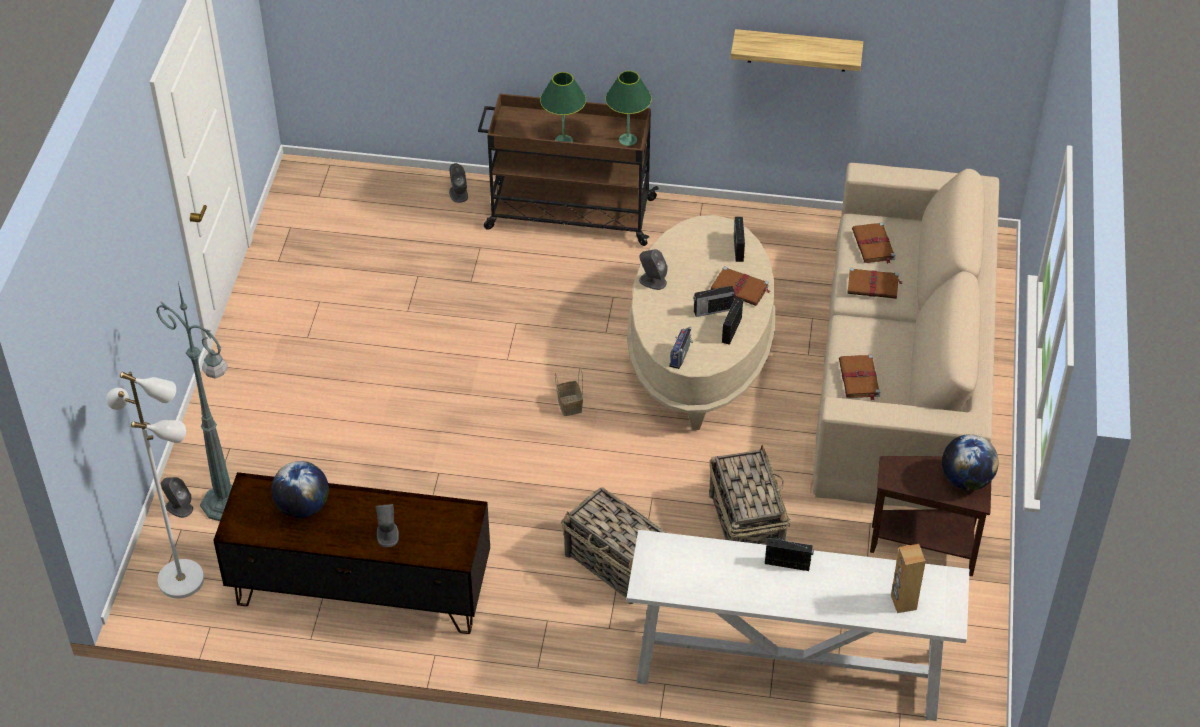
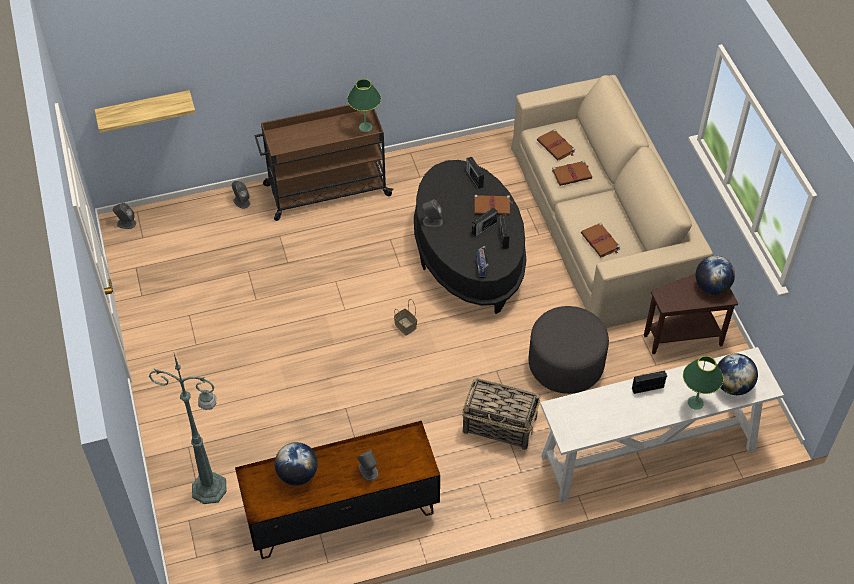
camera: 25 degrees left, 5 degrees up
white floor lamp [106,372,204,599] -> none
grey speaker [161,477,193,518] -> grey speaker moved to [113,203,136,229]
green table lamp [540,72,586,142] -> green table lamp moved to [683,356,724,410]
beige coffee table [627,215,775,430] -> black coffee table [414,160,526,314]
basket [709,445,791,545] -> grey ottoman [529,306,609,394]
shelf [731,29,863,72] -> shelf moved to [95,90,196,133]
brown speaker [891,544,926,613] -> globe [718,354,758,395]

